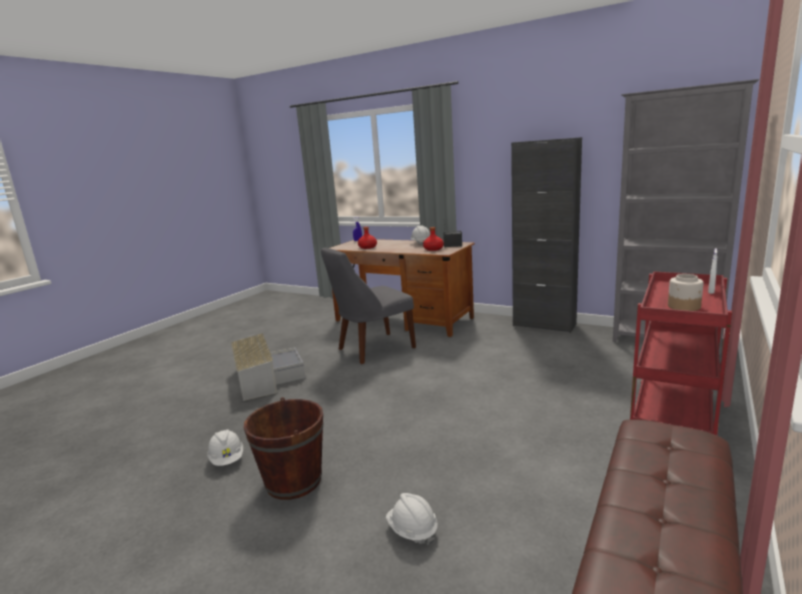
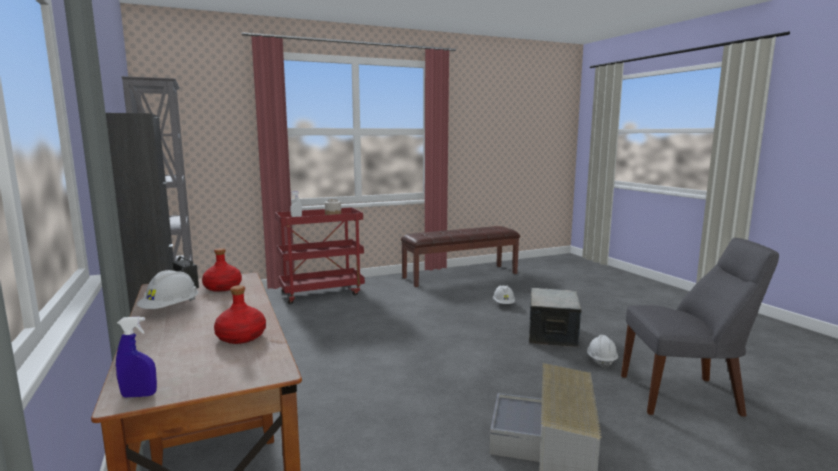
camera: 145 degrees left, 5 degrees down
brown bucket [244,397,323,500] -> storage box [529,288,582,347]
grey chair [321,247,416,364] -> grey chair moved to [621,238,779,417]

